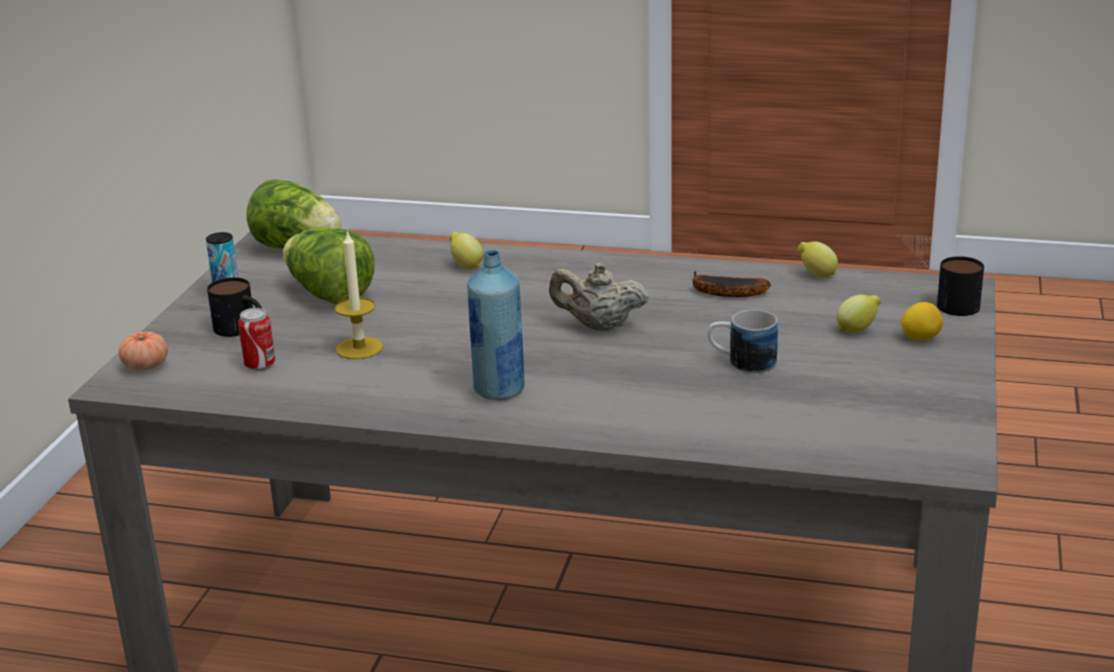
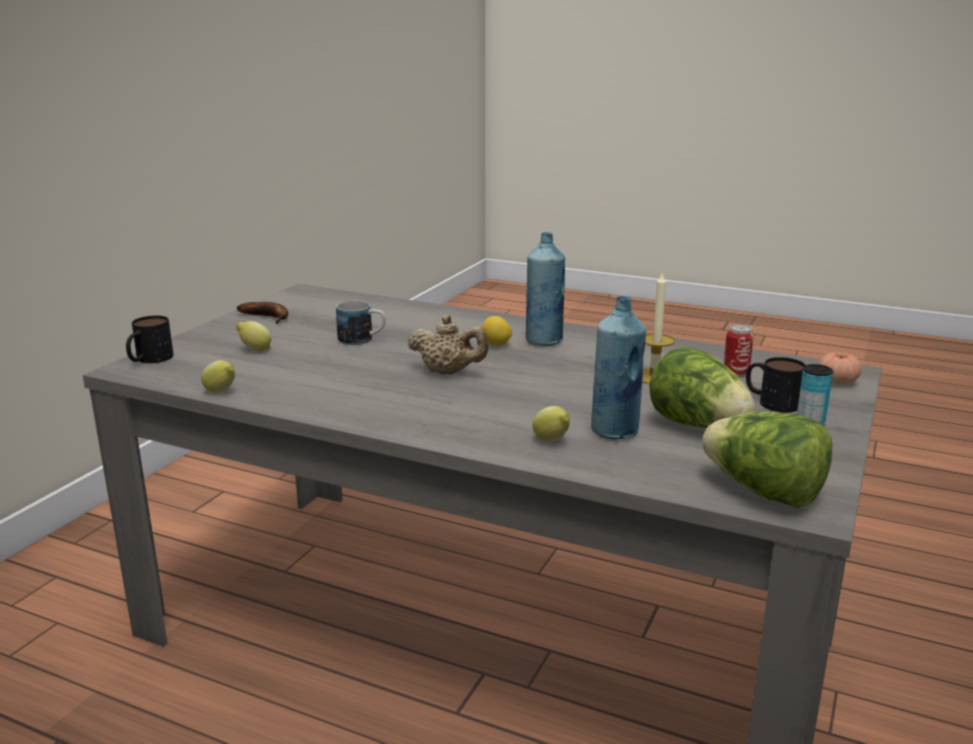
camera: 170 degrees left, 5 degrees down
banana [693,271,771,297] -> banana moved to [237,302,288,324]
lemon [900,302,943,341] -> lemon moved to [481,316,512,346]
none -> blue bottle [591,296,647,439]

